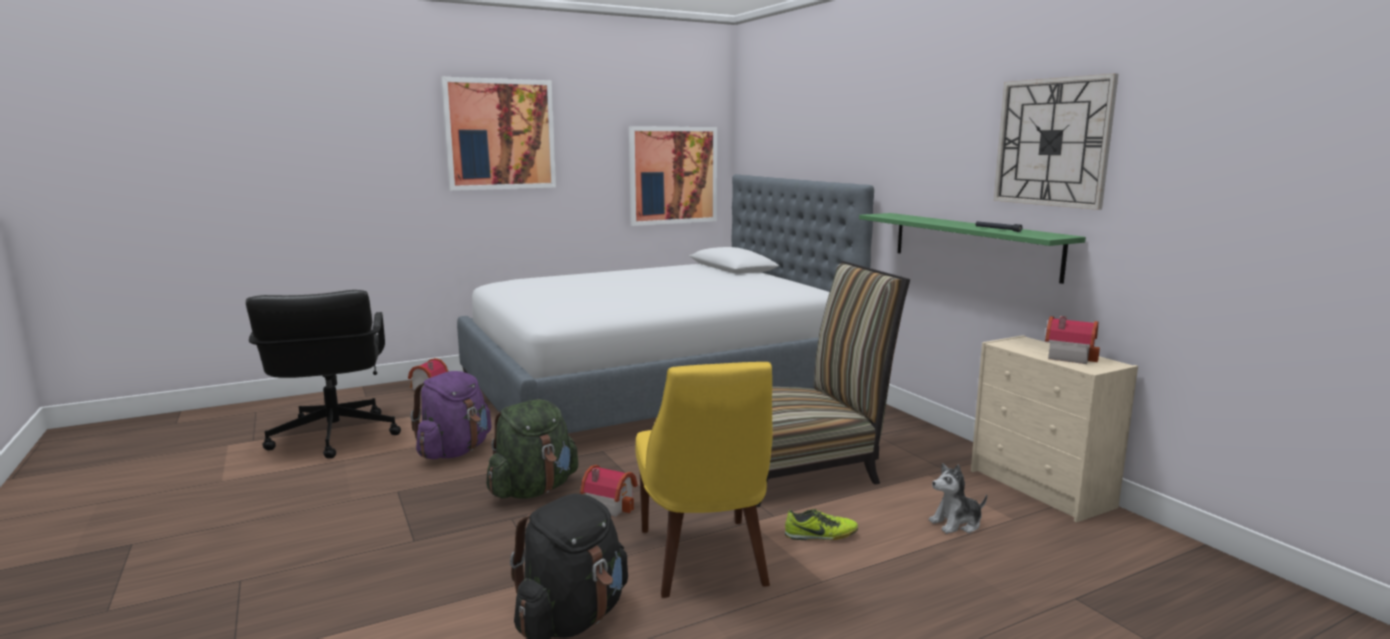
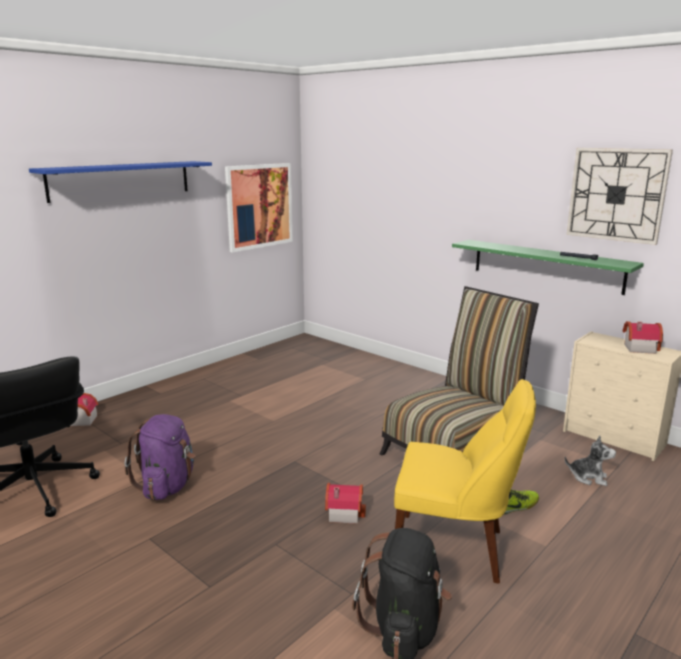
camera: 20 degrees left, 5 degrees up
picture [441,77,556,191] -> blue shelf [29,161,212,203]
bed [457,174,874,433] -> none
green backpack [486,399,578,499] -> none
yellow chair [635,362,773,598] -> yellow chair turned 45 degrees counterclockwise [394,379,536,583]
plush toy [929,463,987,534] -> plush toy turned 120 degrees counterclockwise [565,435,616,486]

